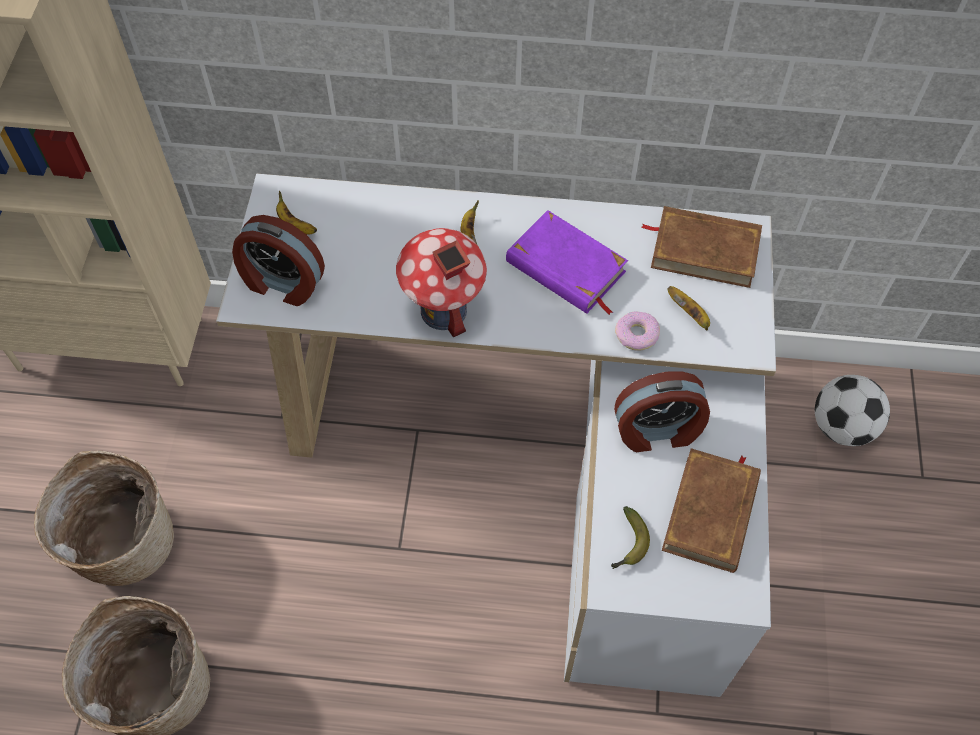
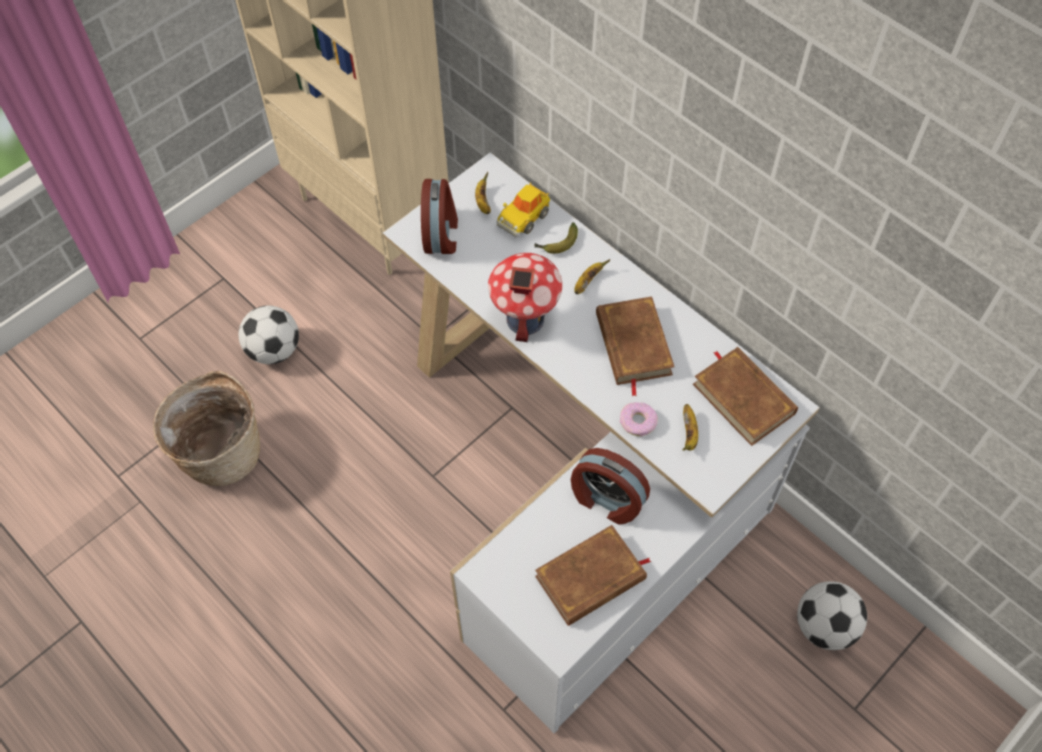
camera: 40 degrees right, 0 degrees up
basket [34,451,174,586] -> football [239,305,299,364]
alarm clock [232,215,325,306] -> alarm clock turned 150 degrees counterclockwise [421,179,458,254]
purple book [506,210,628,315] -> brown book [596,296,674,396]
banana [611,506,650,569] -> banana moved to [534,222,578,254]
none -> toy car [497,183,550,237]

